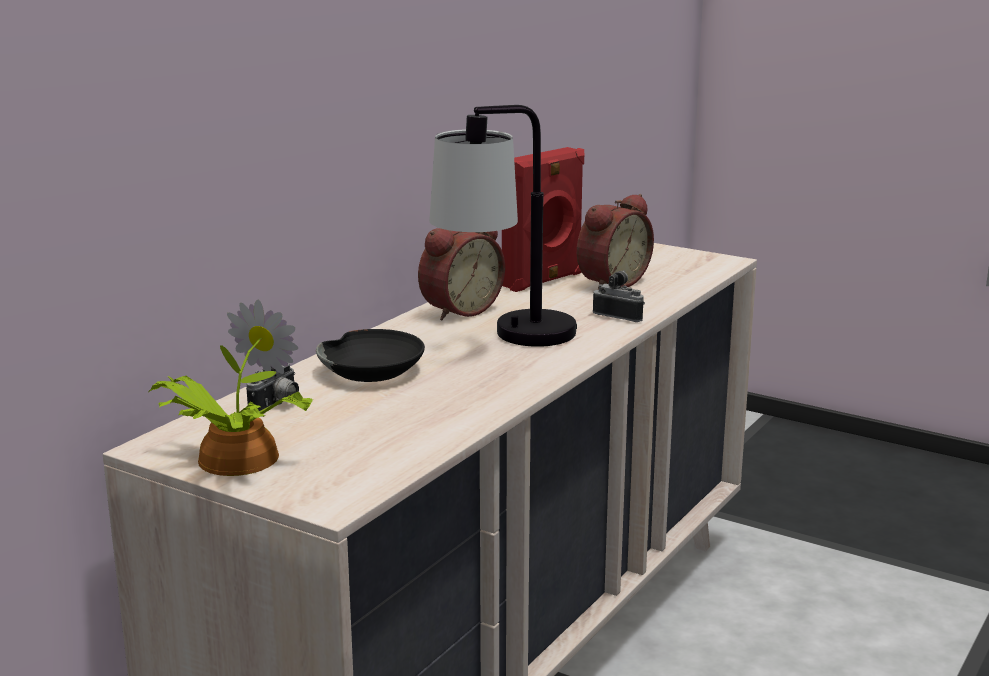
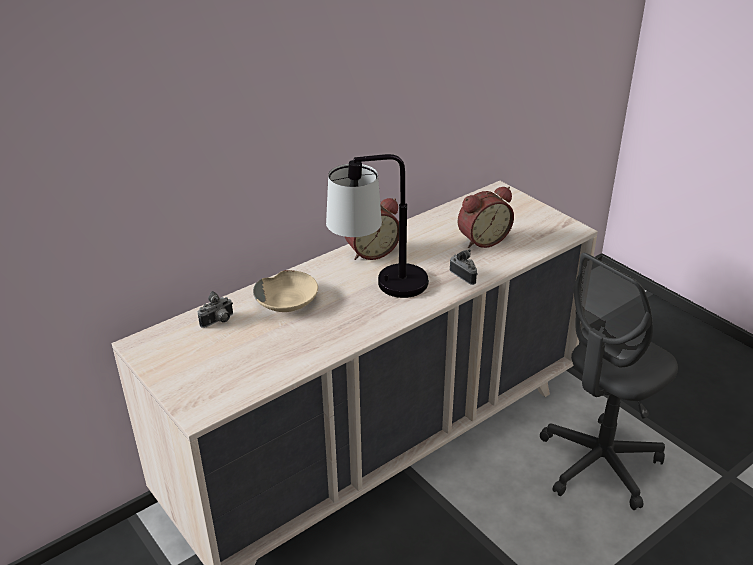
camera: 20 degrees right, 15 degrees up
potted plant [149,300,313,476] -> none
black bowl [316,329,425,382] -> beige bowl [253,270,318,312]
red speaker [502,147,584,292] -> none
none -> grey office chair [540,252,678,510]

